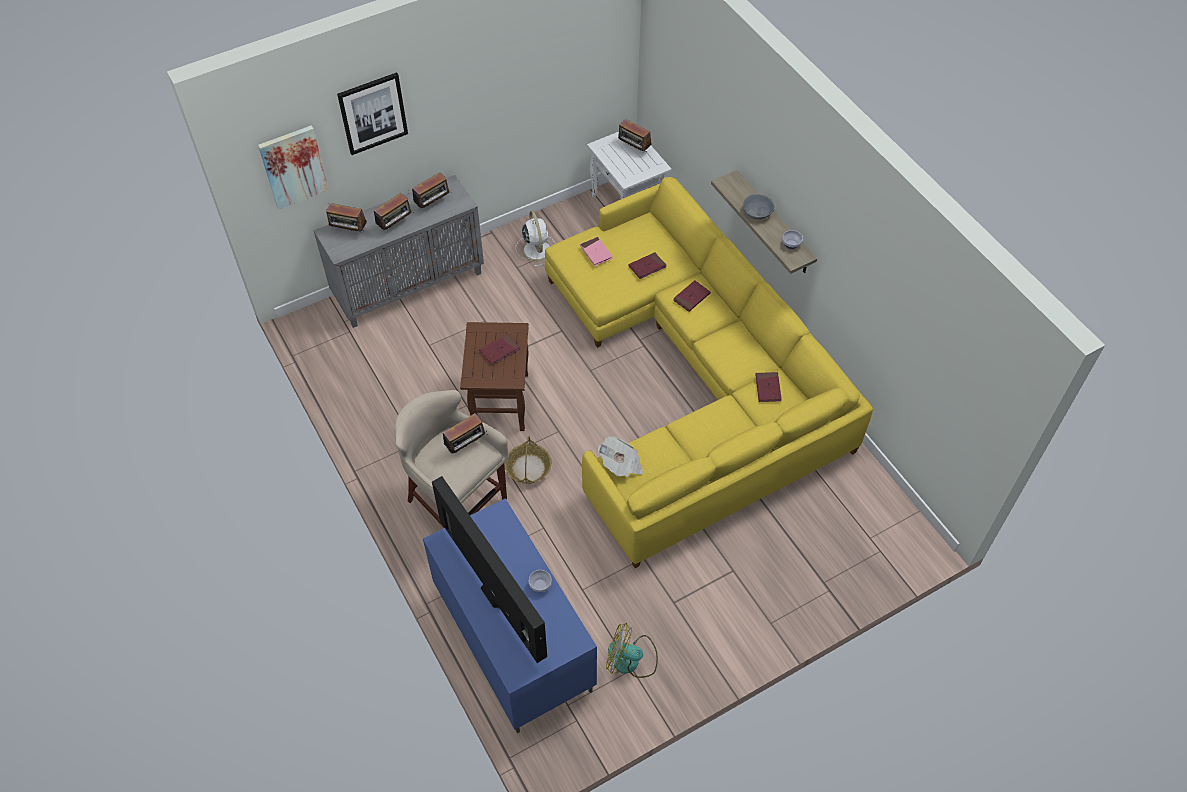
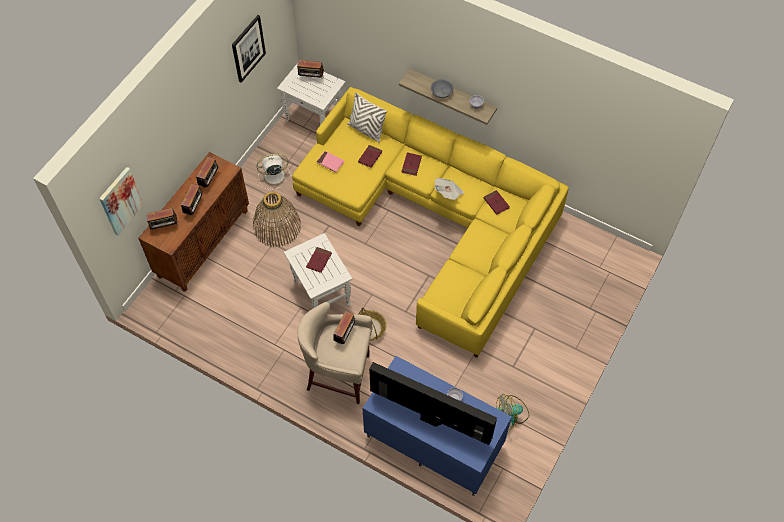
camera: 30 degrees left, 5 degrees up
grey cabinet [314,175,484,328] -> brown cabinet [138,152,249,292]
picture [337,72,408,155] -> picture moved to [232,15,266,83]
brown side table [460,322,529,431] -> white side table [284,233,353,308]
white fan [515,211,555,267] -> white fan turned 60 degrees counterclockwise [257,153,292,190]
newspaper [598,436,643,477] -> newspaper moved to [434,178,464,200]
none -> basket [253,191,301,247]
none -> white pillow [348,92,387,143]

